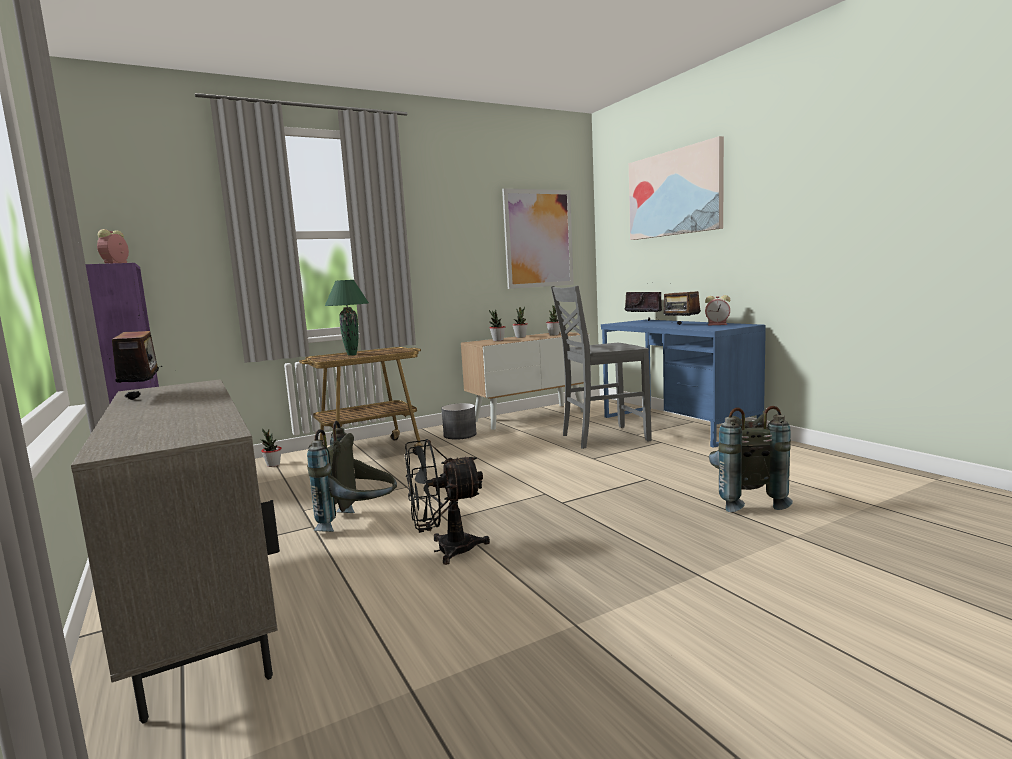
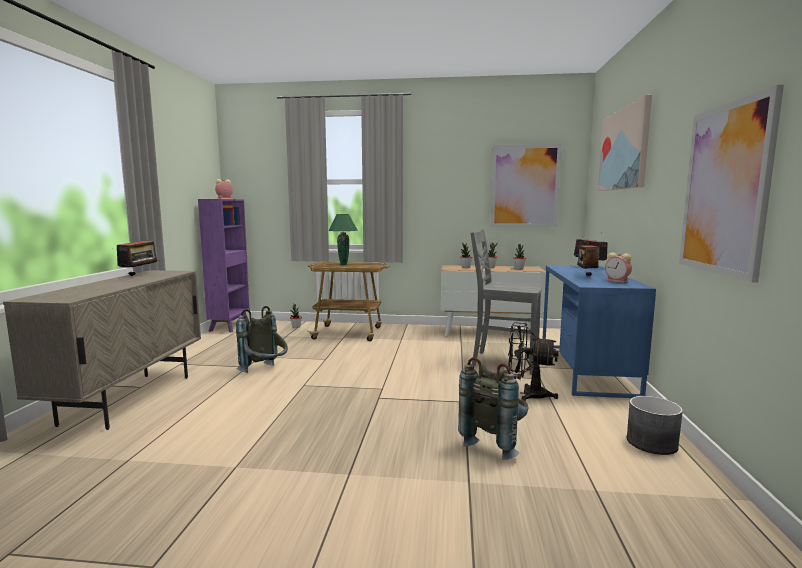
camera: 35 degrees right, 0 degrees up
black fan [405,439,490,565] -> black fan moved to [508,322,559,401]
grey planter [441,403,477,440] -> grey planter moved to [627,396,683,455]
none -> picture [679,85,784,283]

